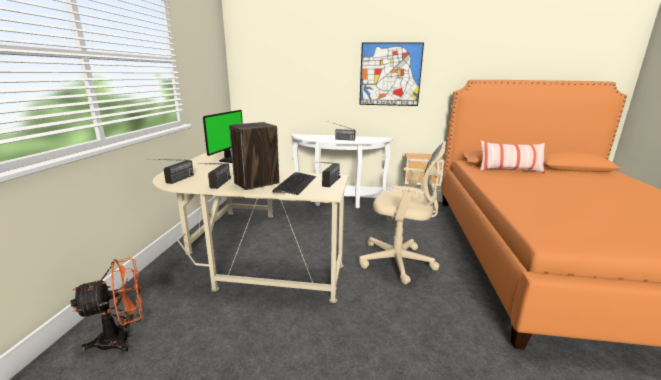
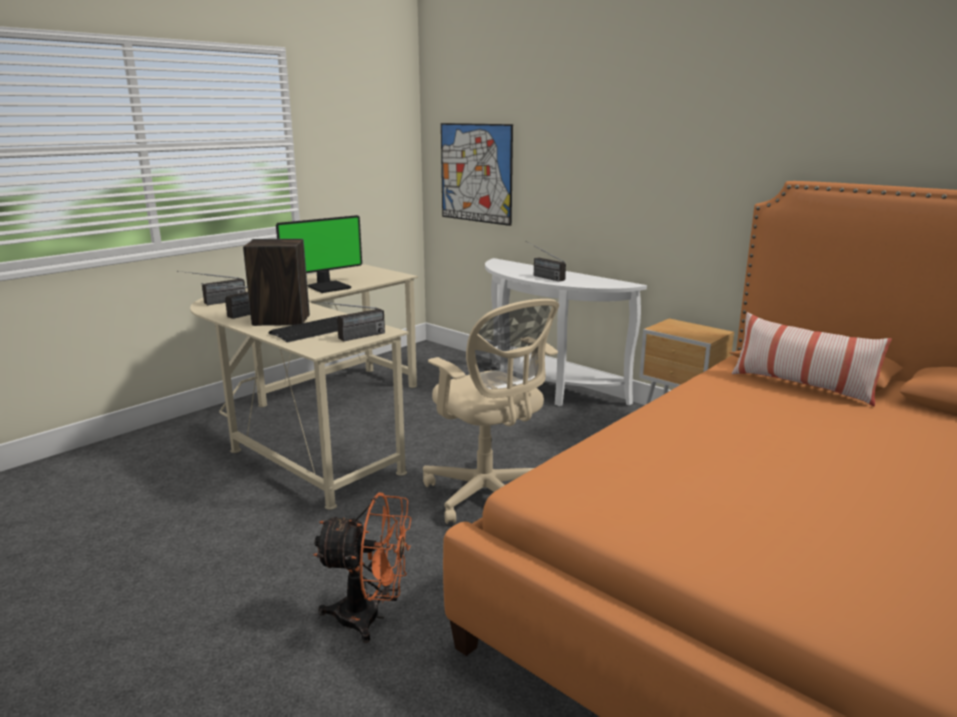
camera: 35 degrees right, 0 degrees up
orange fan [70,257,143,353] -> orange fan moved to [313,493,411,643]
picture [359,42,424,106] -> picture moved to [441,123,513,226]

